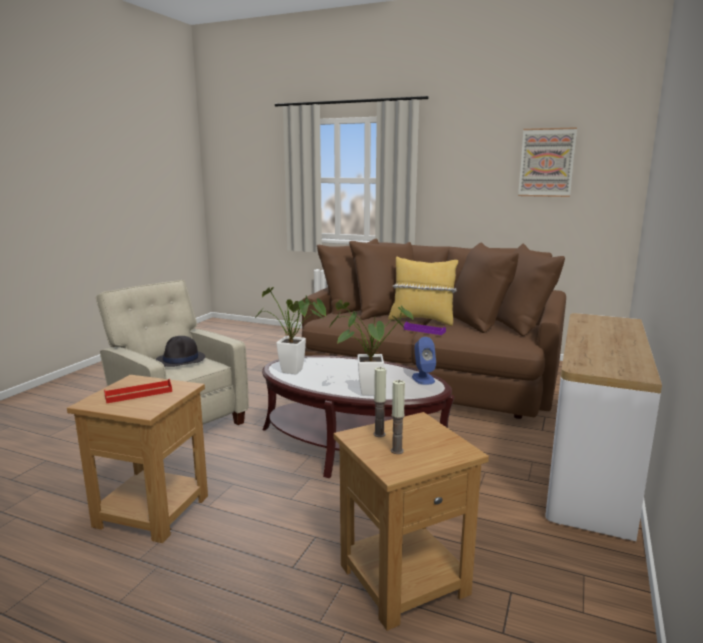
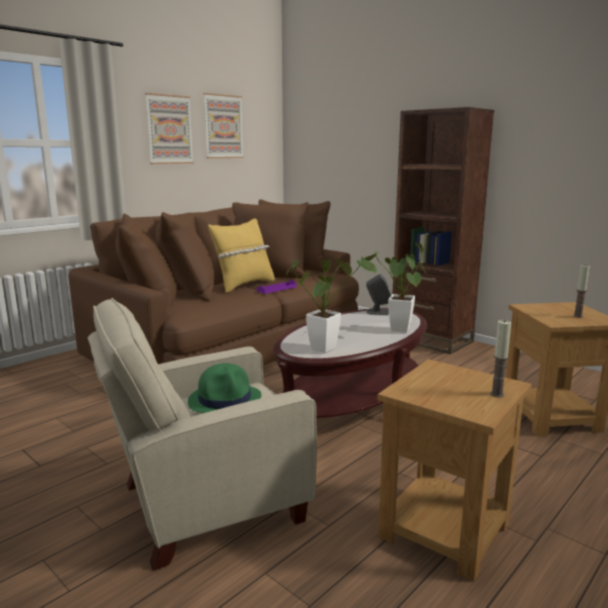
camera: 70 degrees left, 0 degrees up
red tray [104,379,172,403] -> none
black hat [156,336,205,367] -> green hat [188,363,261,413]
candle [373,367,386,437] -> candle moved to [490,320,511,397]
blue speaker [412,337,436,385] -> grey speaker [366,274,391,315]
console table [545,313,662,541] -> brown bookcase [392,107,494,354]
none -> picture [145,93,194,164]

